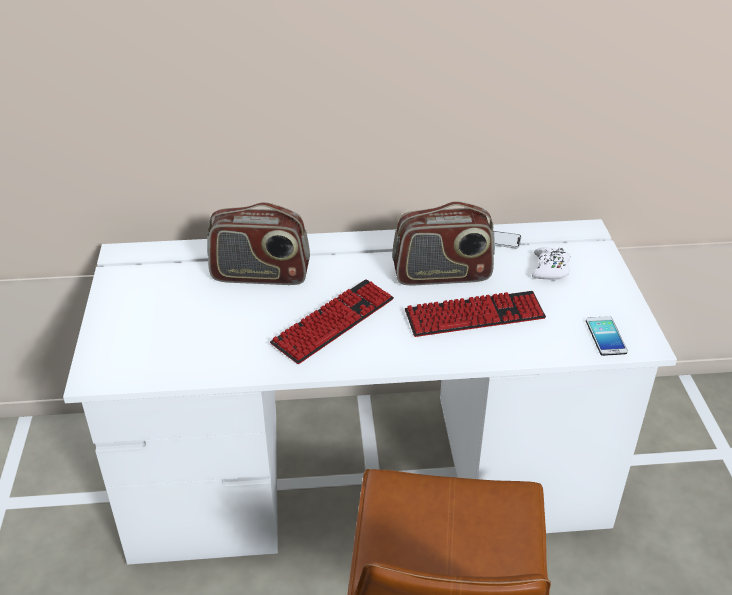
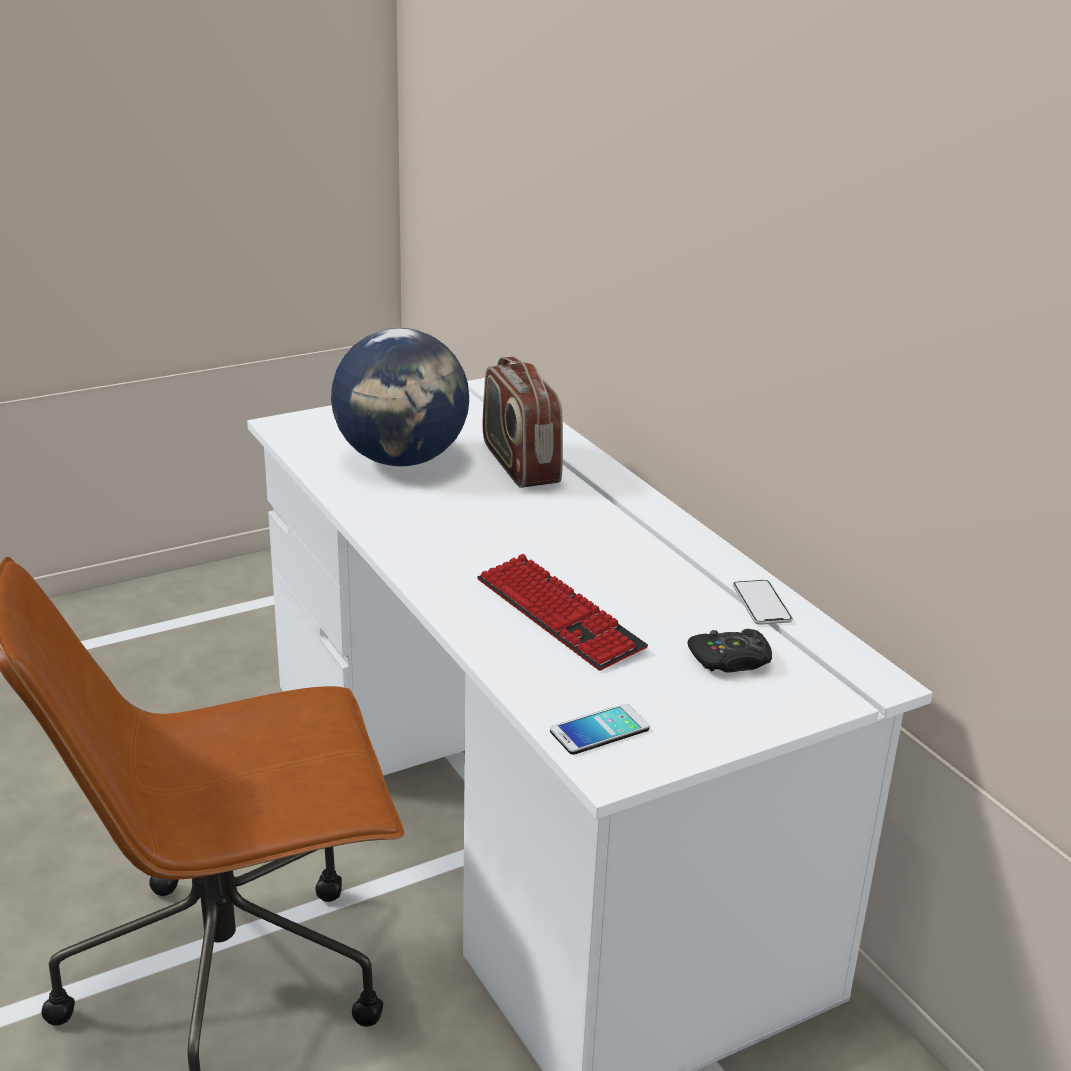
camera: 65 degrees right, 10 degrees down
keyboard [270,279,394,364] -> none
radio [392,201,495,285] -> none
white game controller [532,247,570,280] -> black game controller [687,629,772,673]
none -> globe [331,328,469,467]

